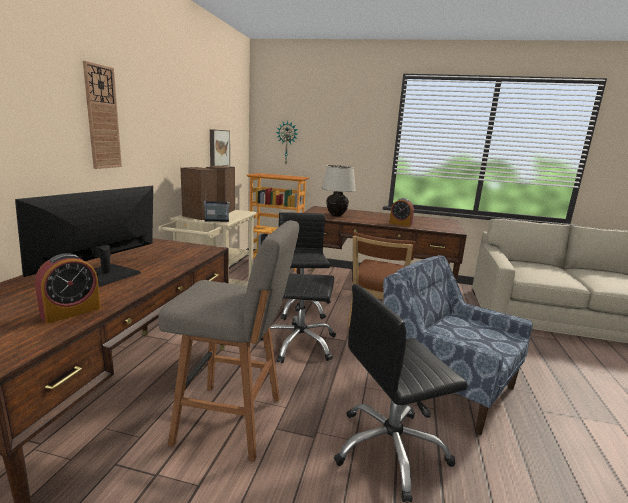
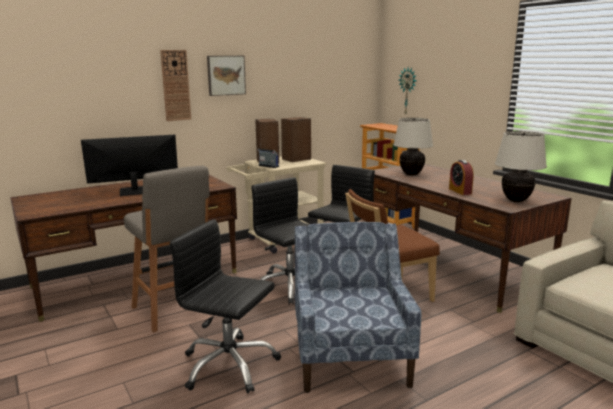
camera: 45 degrees right, 0 degrees up
alarm clock [35,253,101,324] -> none
picture [210,129,230,166] -> picture moved to [207,56,246,96]
none -> beige table lamp [495,131,547,202]

